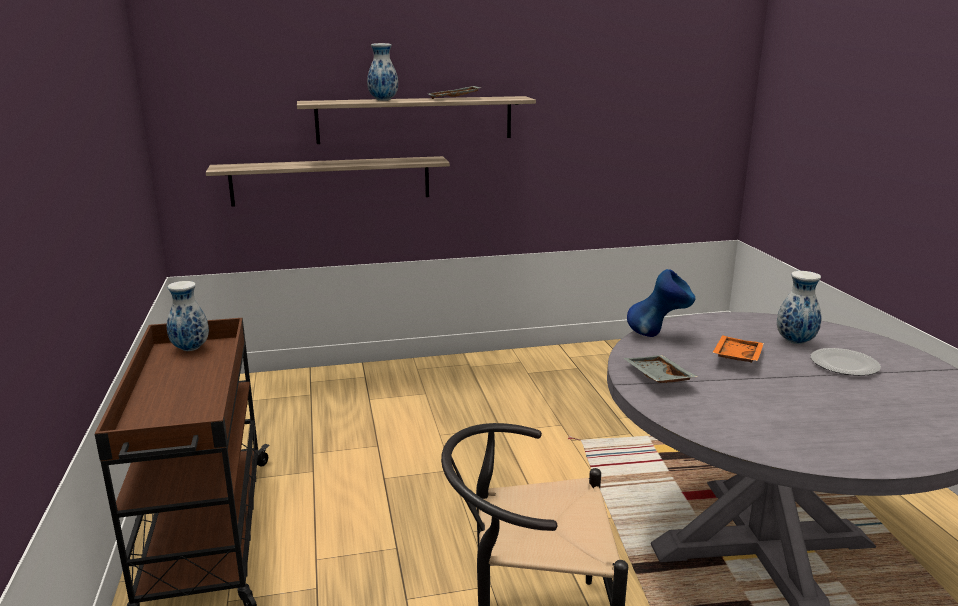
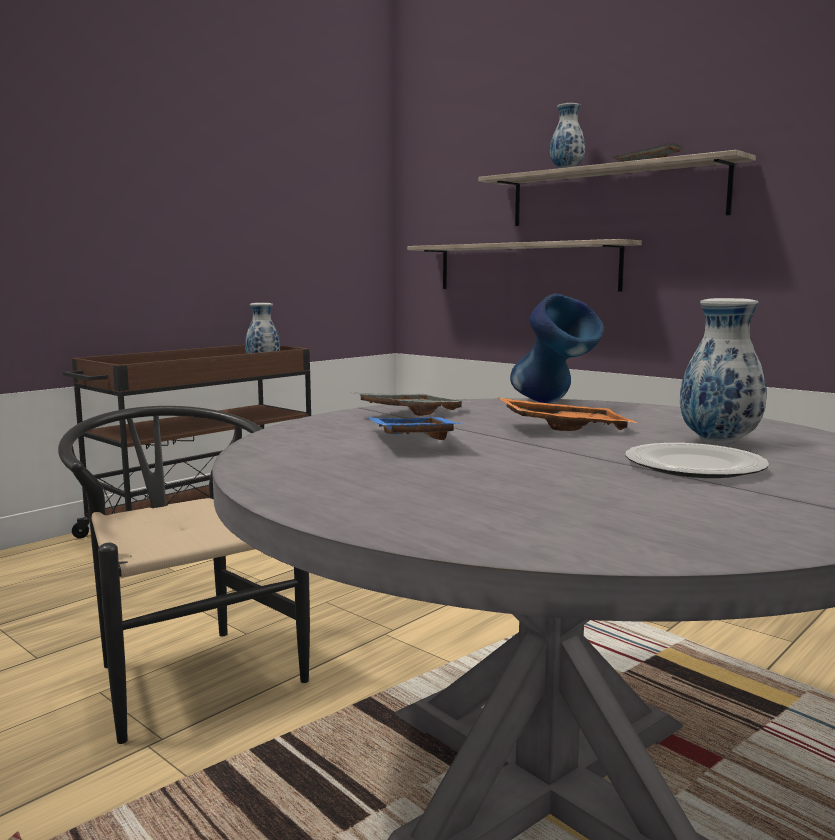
camera: 55 degrees right, 10 degrees down
none -> blue tray [367,417,466,440]

